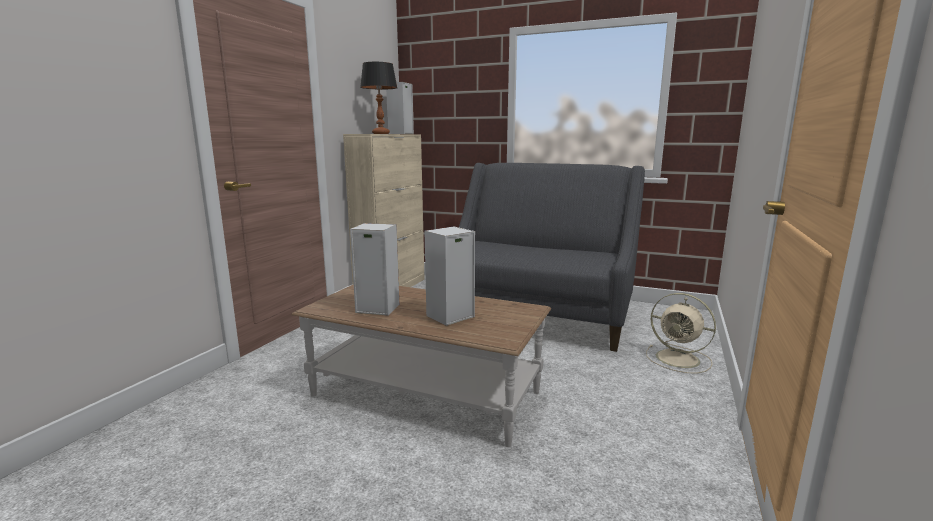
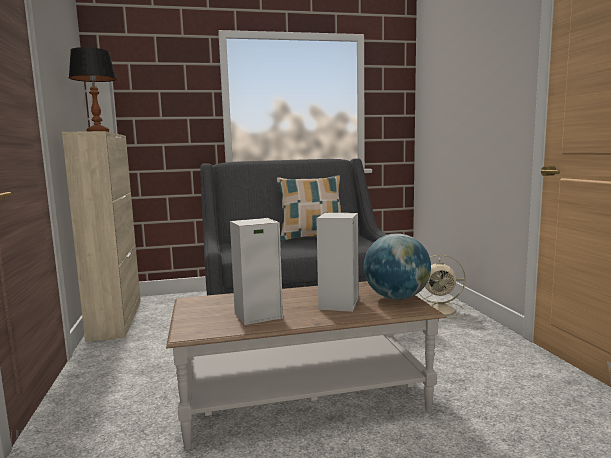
camera: 35 degrees left, 5 degrees down
none -> pillow [277,176,341,241]
none -> globe [364,233,431,300]

